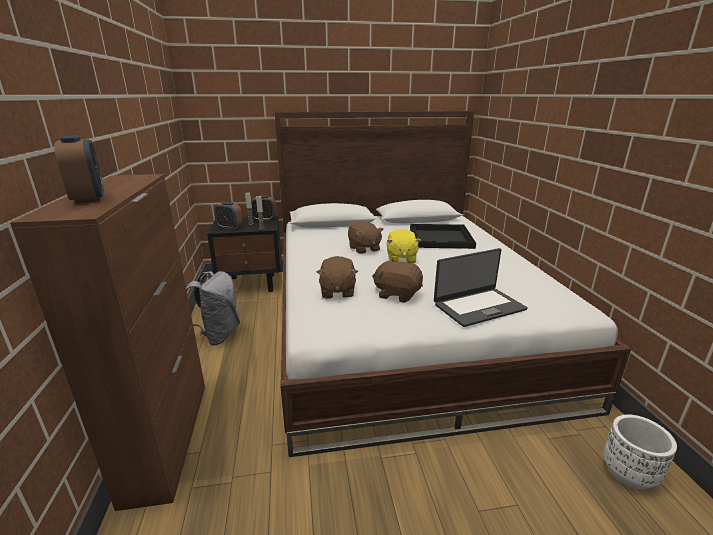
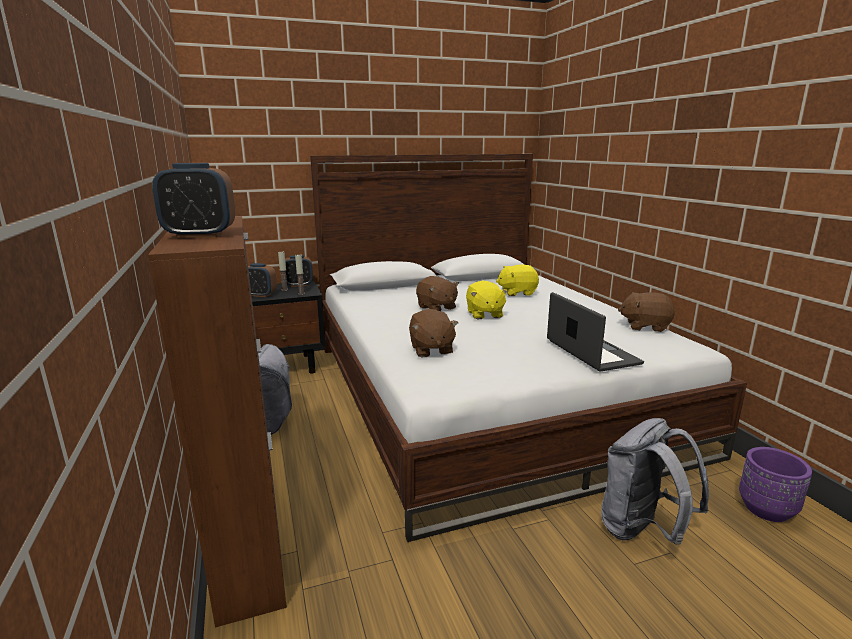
camera: 10 degrees left, 5 degrees down
alarm clock [54,135,104,204] -> alarm clock turned 120 degrees clockwise [152,163,235,238]
brown plush toy [372,259,423,303] -> brown plush toy moved to [618,292,675,332]
black tray [410,224,476,249] -> yellow plush toy [496,265,539,296]
laptop [434,248,528,327] -> laptop turned 75 degrees counterclockwise [547,292,644,372]
white planter [603,415,677,489] -> purple planter [739,447,812,522]
none -> grey backpack [601,418,709,545]

